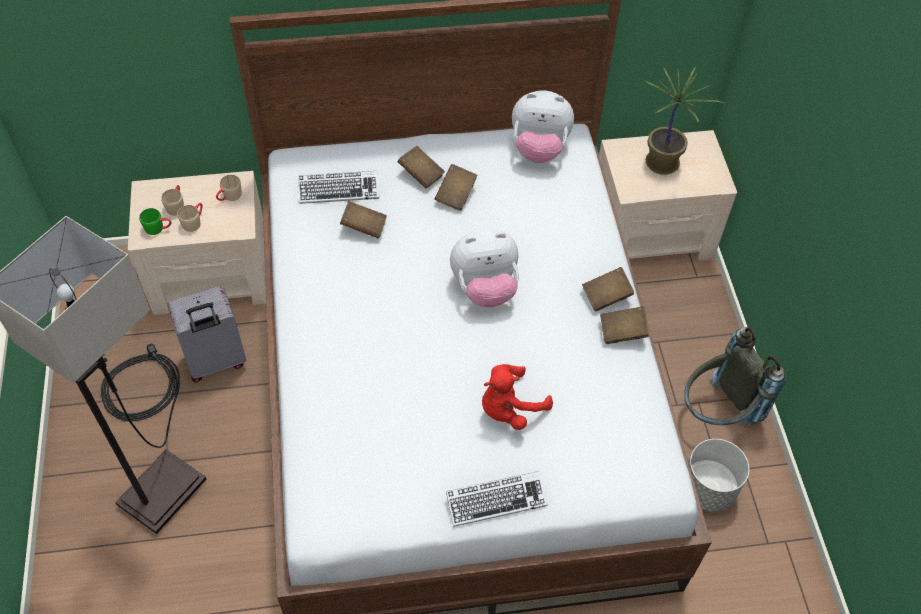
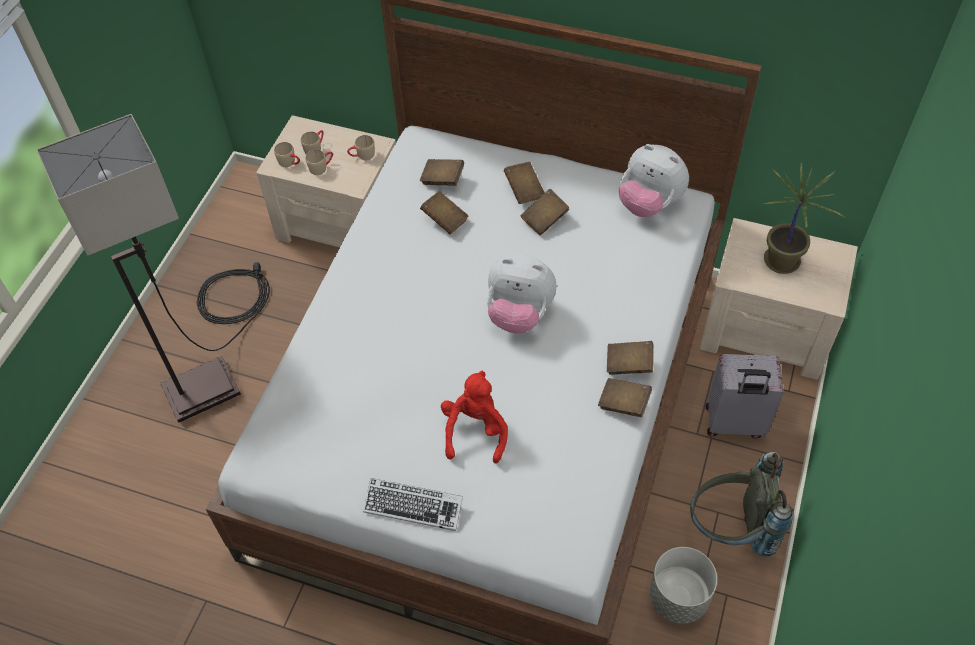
camera: 30 degrees right, 0 degrees up
green mug [139,208,171,235] -> beige mug [274,142,300,167]
grey suitcase [167,286,246,382] -> grey suitcase moved to [706,354,783,439]
keyboard [298,171,379,204] -> brown book [420,159,464,186]
red plush toy [482,364,553,430] -> red plush toy turned 105 degrees clockwise [441,371,508,464]

